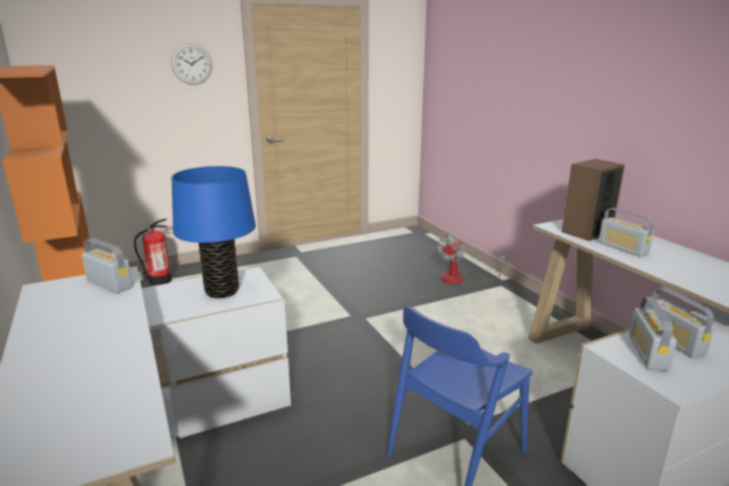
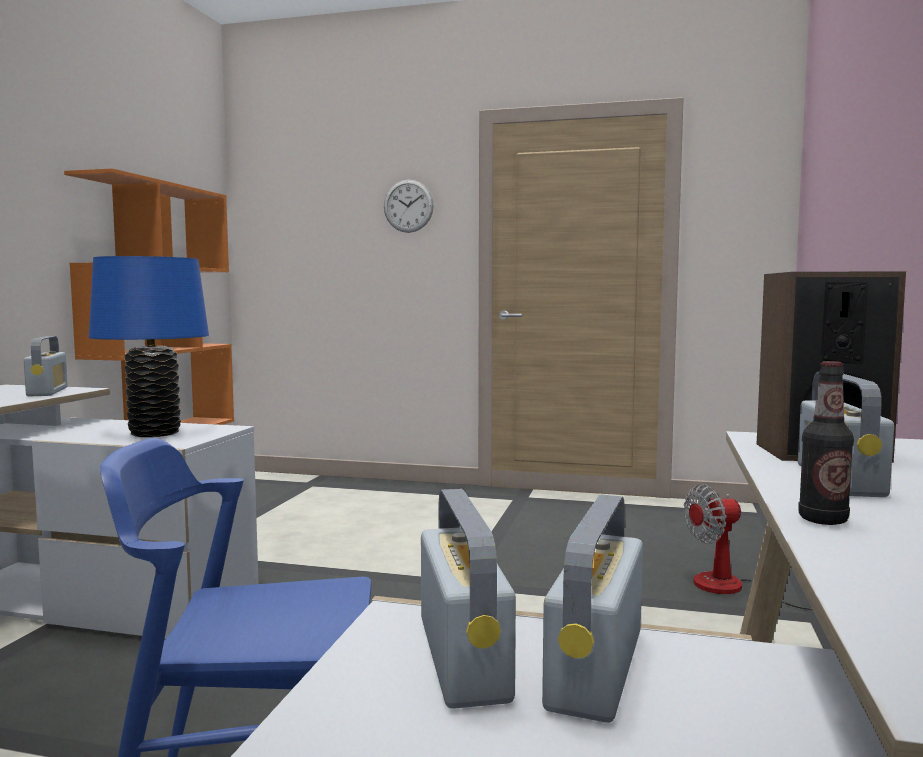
camera: 40 degrees right, 15 degrees down
fire extinguisher [134,219,172,286] -> none
radio [629,296,677,371] -> radio turned 120 degrees clockwise [421,489,516,709]
none -> bottle [798,361,854,525]

